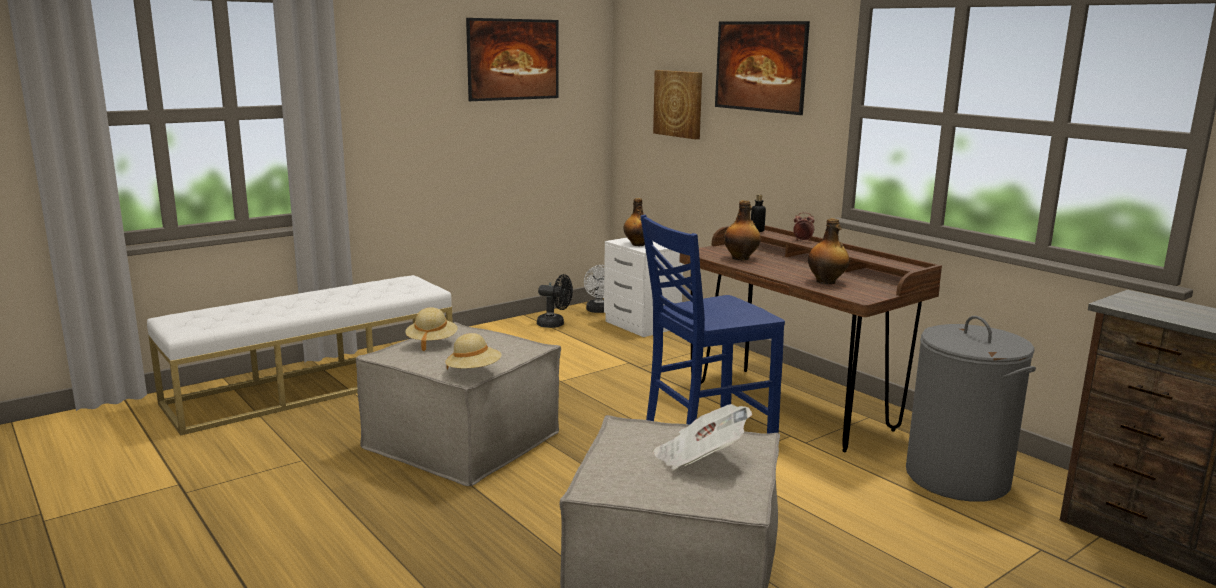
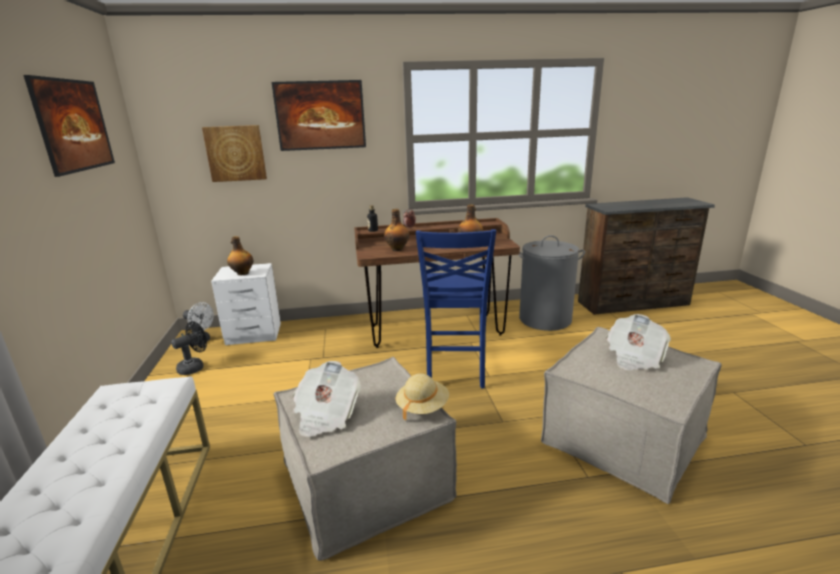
camera: 60 degrees left, 5 degrees up
beige hat [405,307,458,351] -> newspaper [292,361,361,437]

